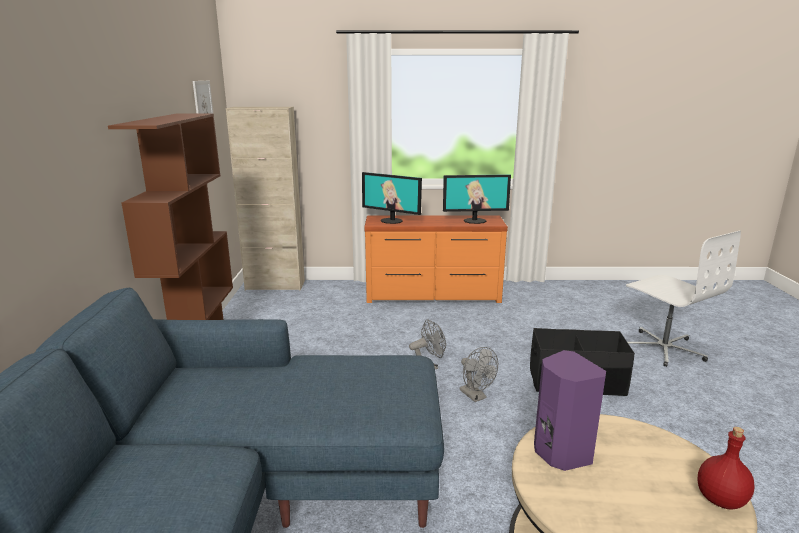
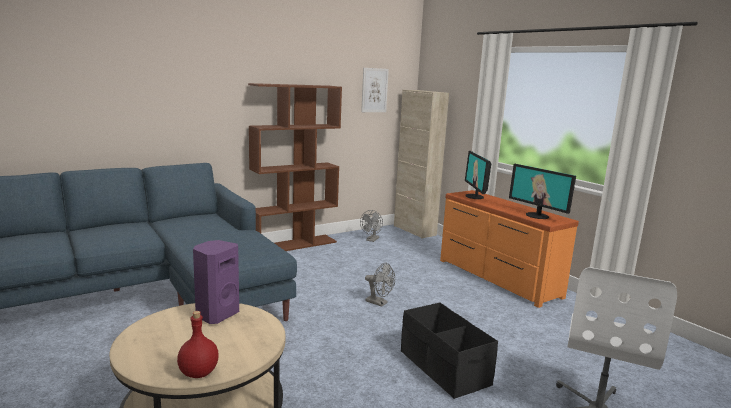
camera: 55 degrees right, 5 degrees down
grey fan [460,347,498,402] -> grey fan moved to [360,210,383,242]

